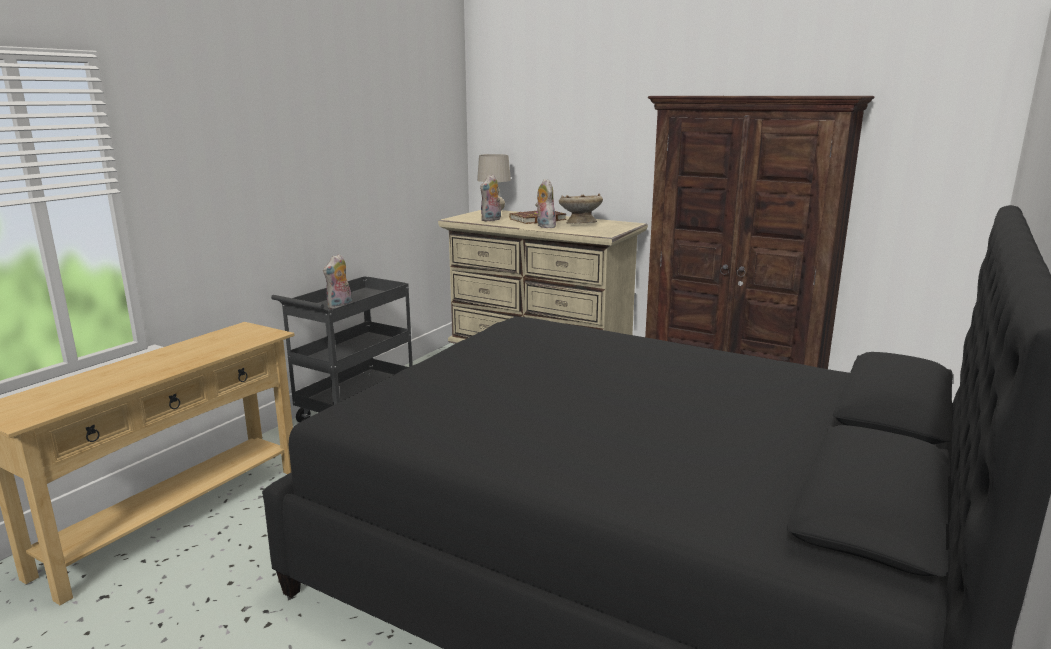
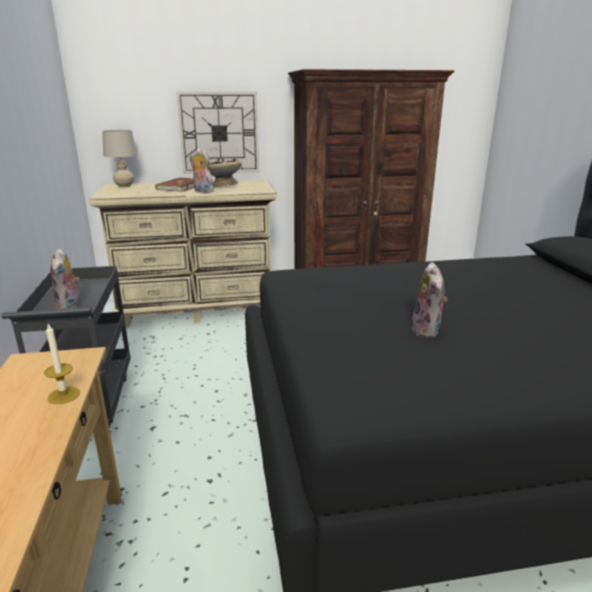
camera: 40 degrees left, 5 degrees up
plush toy [480,175,501,221] -> plush toy moved to [412,262,448,338]
none -> candle [44,324,80,404]
none -> wall clock [176,92,259,174]

